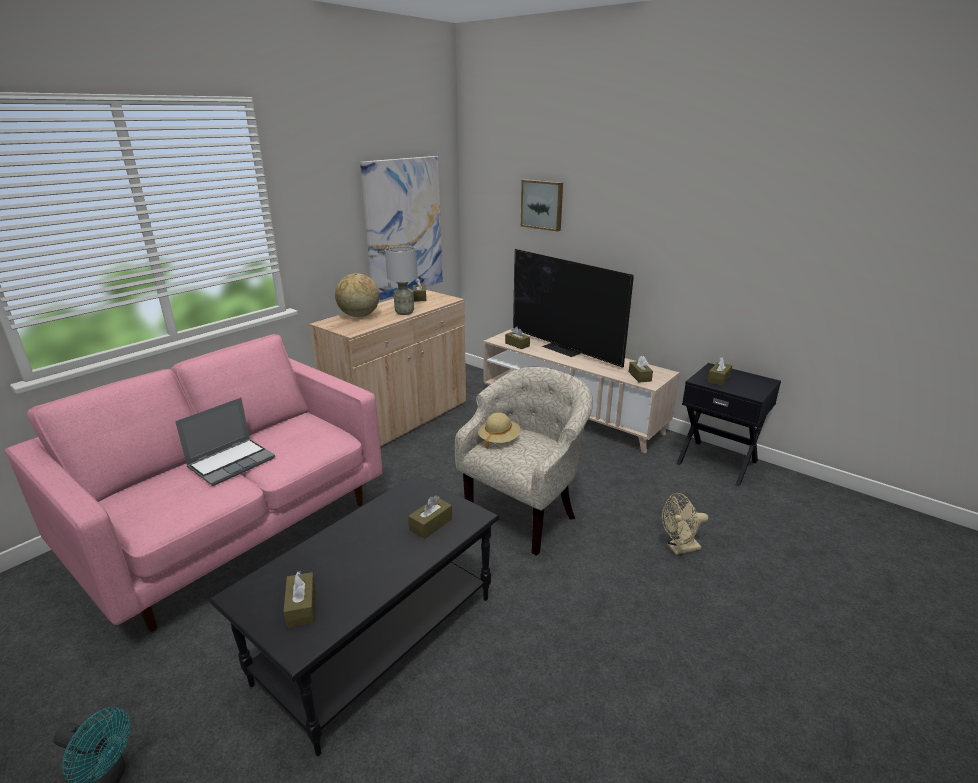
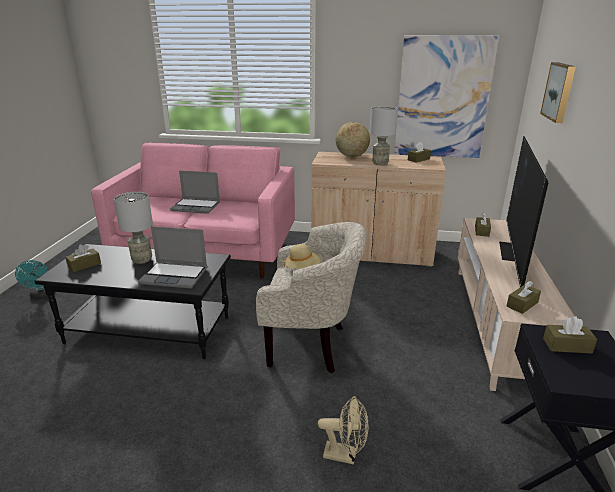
camera: 60 degrees right, 0 degrees up
brown tissue box [408,495,452,539] -> laptop [138,226,207,289]
beige fan [662,493,708,555] -> beige fan turned 150 degrees clockwise [318,396,369,465]
none -> grey table lamp [114,192,153,264]

